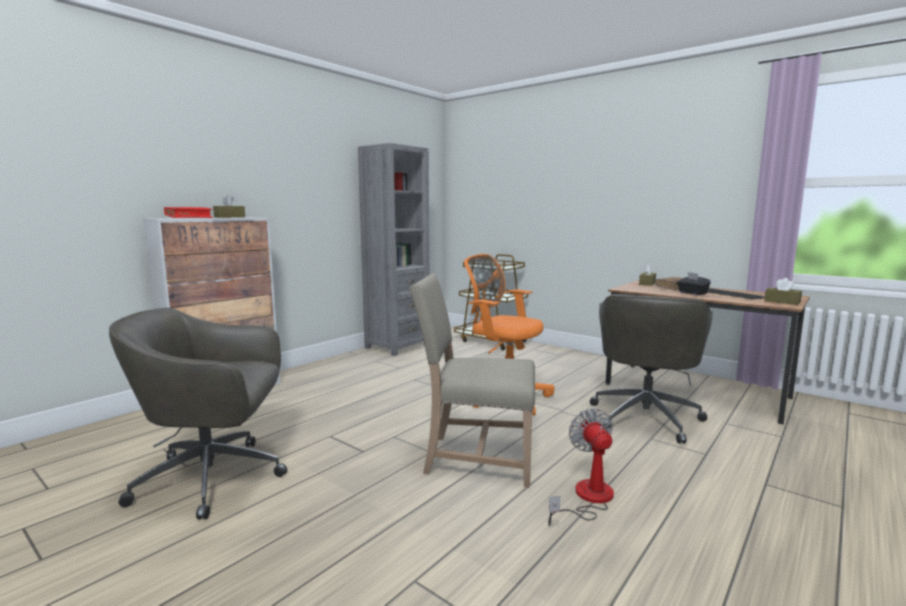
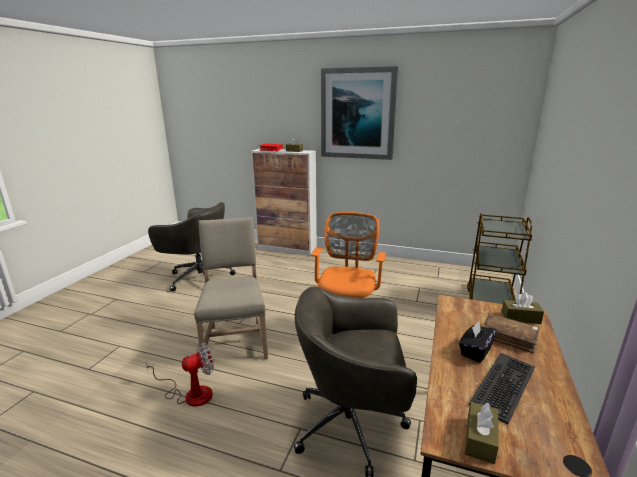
camera: 70 degrees right, 10 degrees up
grey office chair [109,308,287,519] -> grey office chair turned 135 degrees clockwise [148,202,235,291]
grey bookcase [358,143,430,356] -> none
none -> picture [321,66,398,160]

